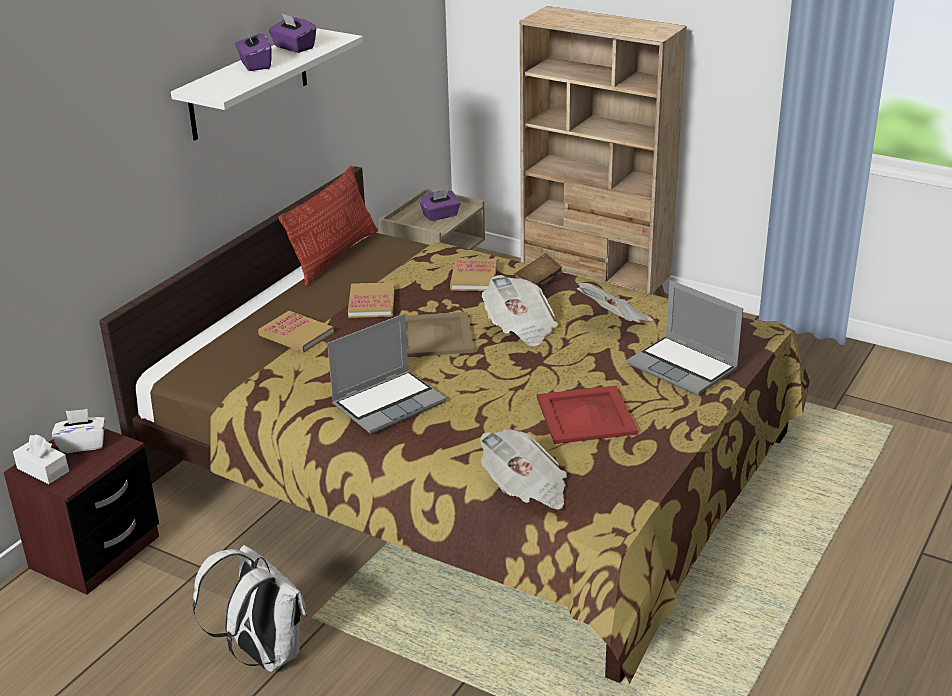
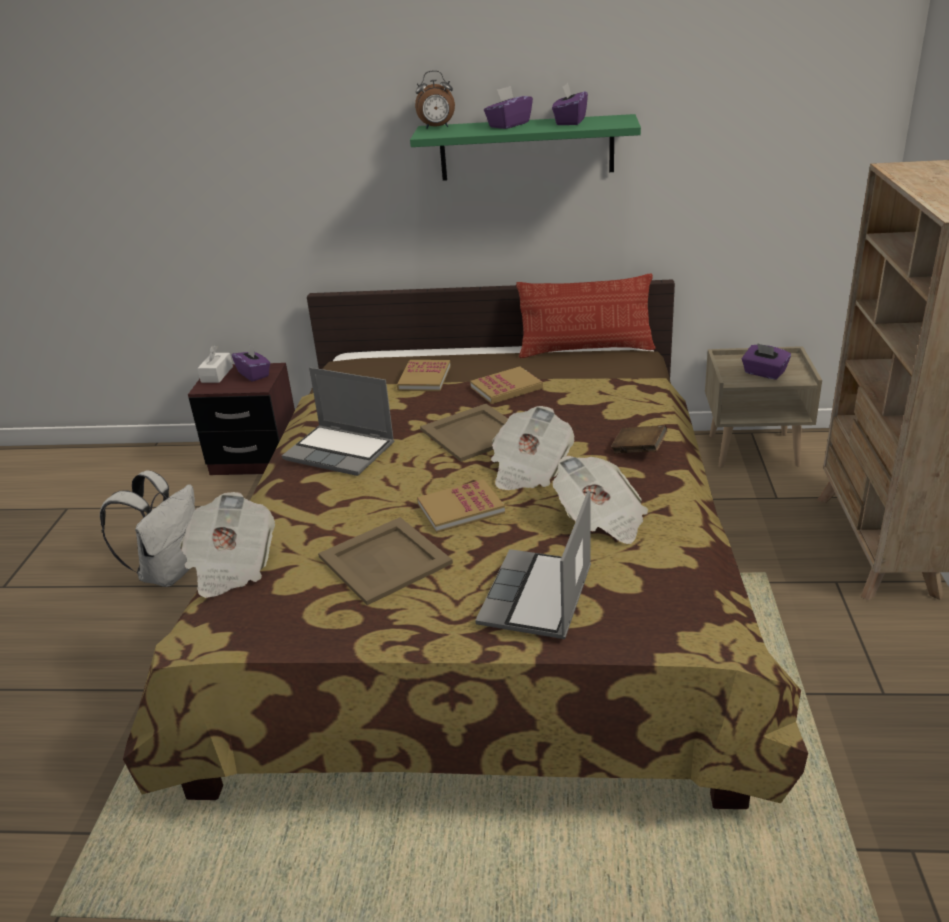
camera: 65 degrees right, 0 degrees up
white tissue box [52,409,105,453] -> purple tissue box [232,344,270,382]
white shelf [171,28,363,141] -> green shelf [410,114,641,181]
book [450,258,497,291] -> book moved to [417,479,505,533]
red tray [537,386,638,444] -> beige tray [318,517,453,605]
none -> alarm clock [415,71,455,129]

